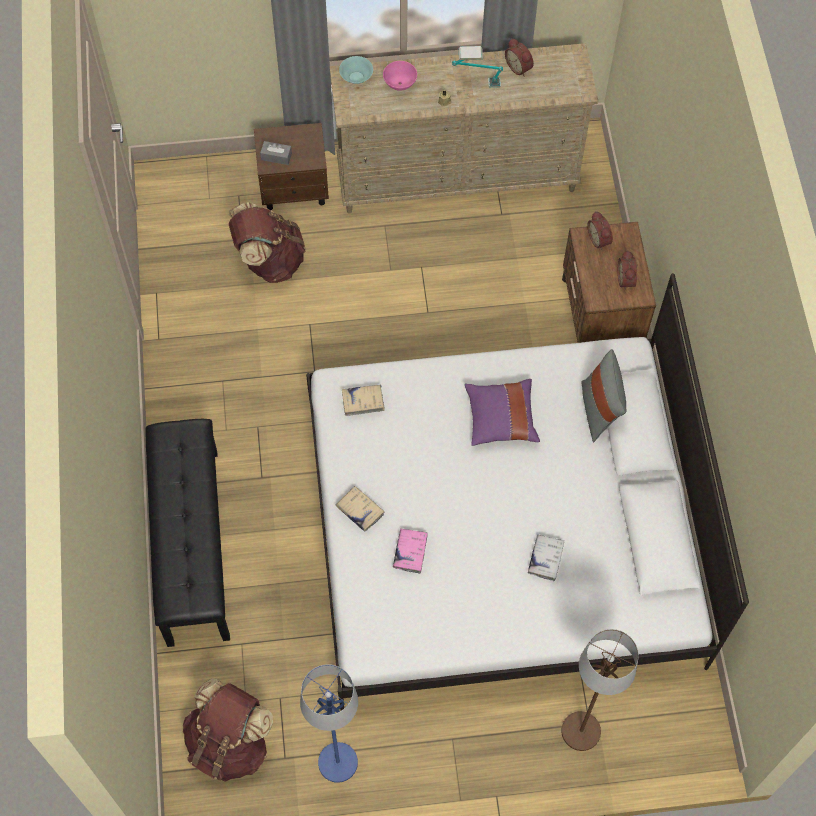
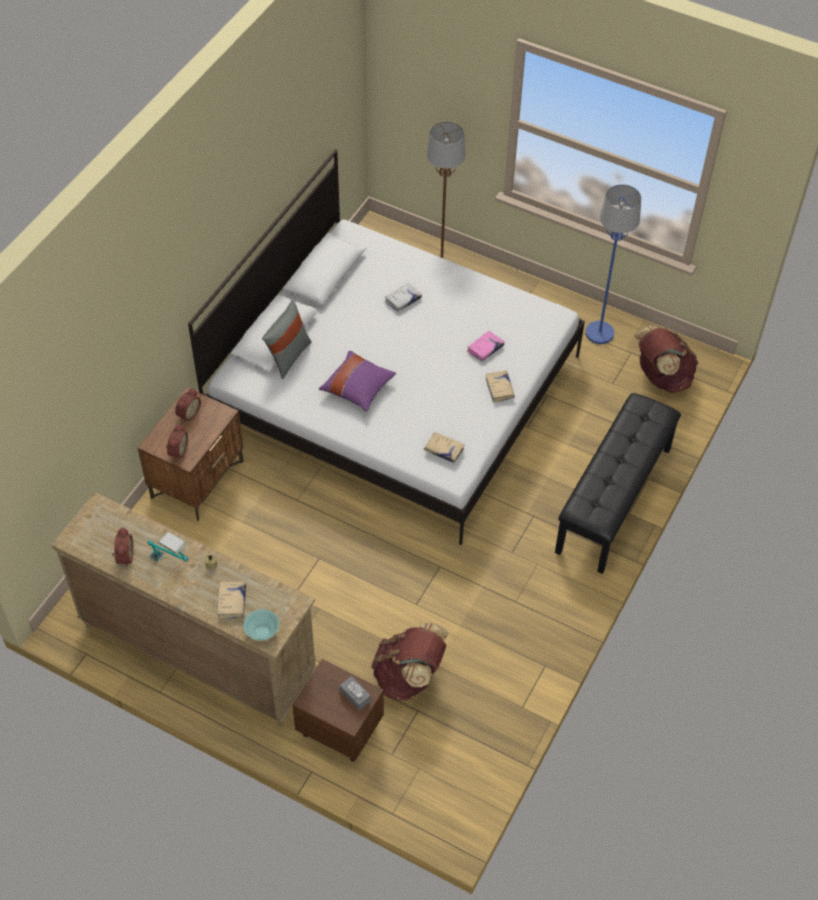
camera: 145 degrees left, 10 degrees down
pink bowl [383,61,417,91] -> beige book [217,581,246,619]

